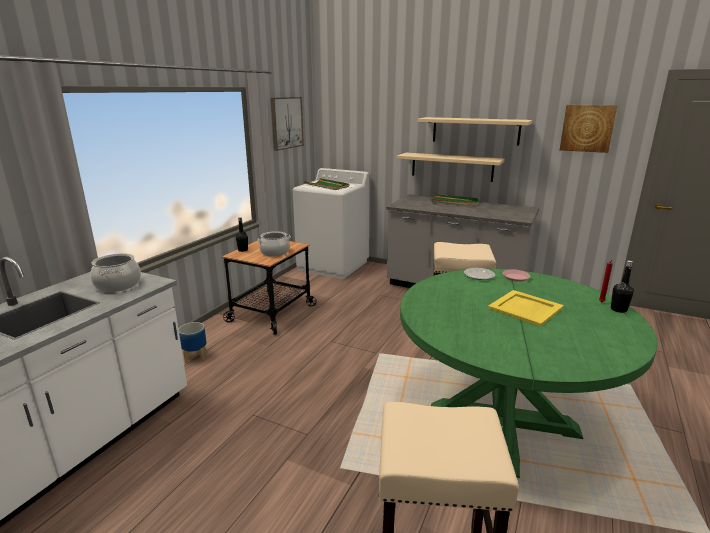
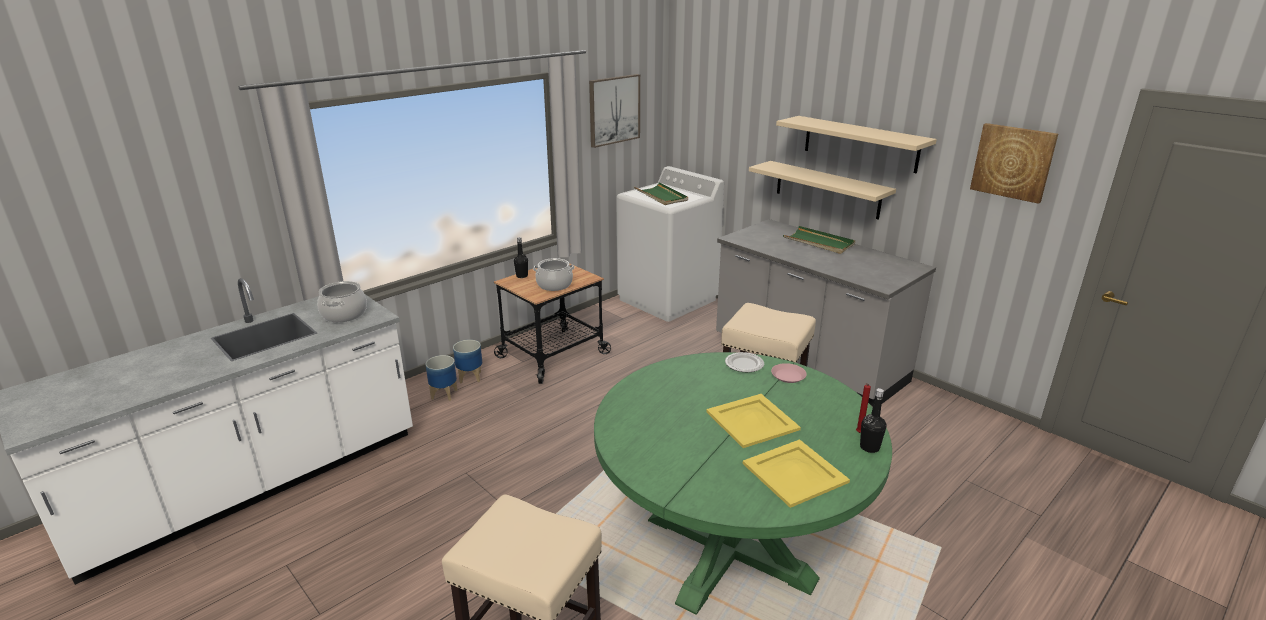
camera: 20 degrees right, 5 degrees up
none -> planter [453,340,482,383]
none -> yellow tray [743,439,850,508]

